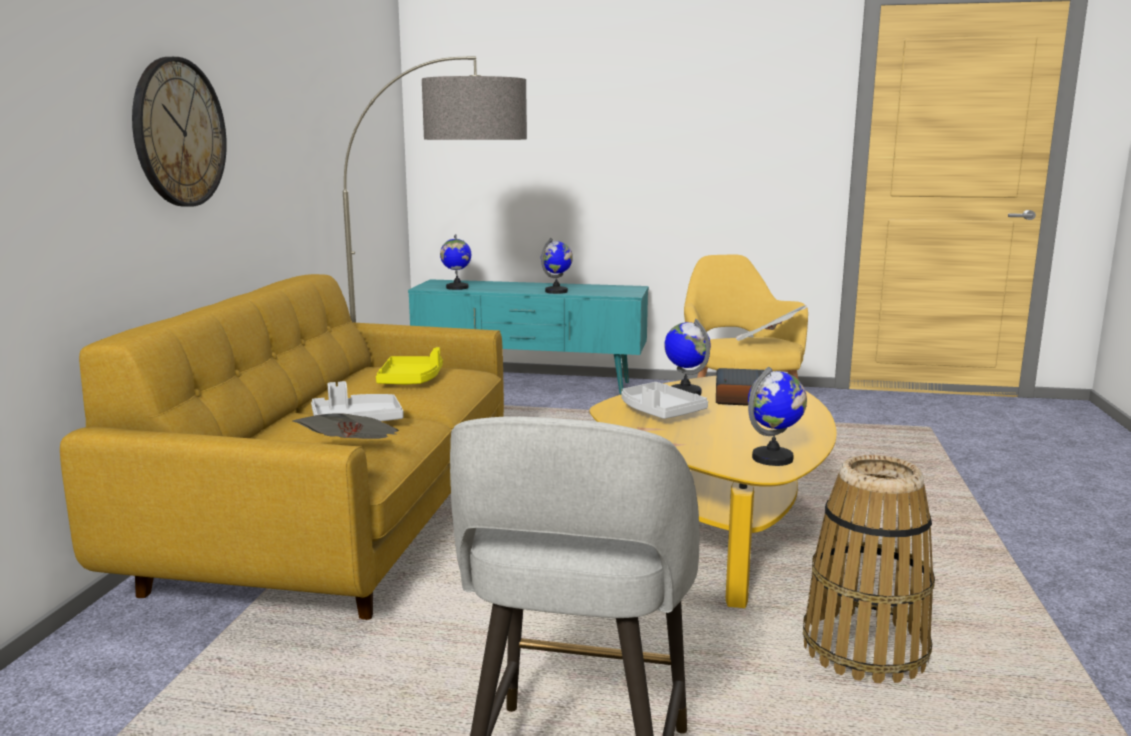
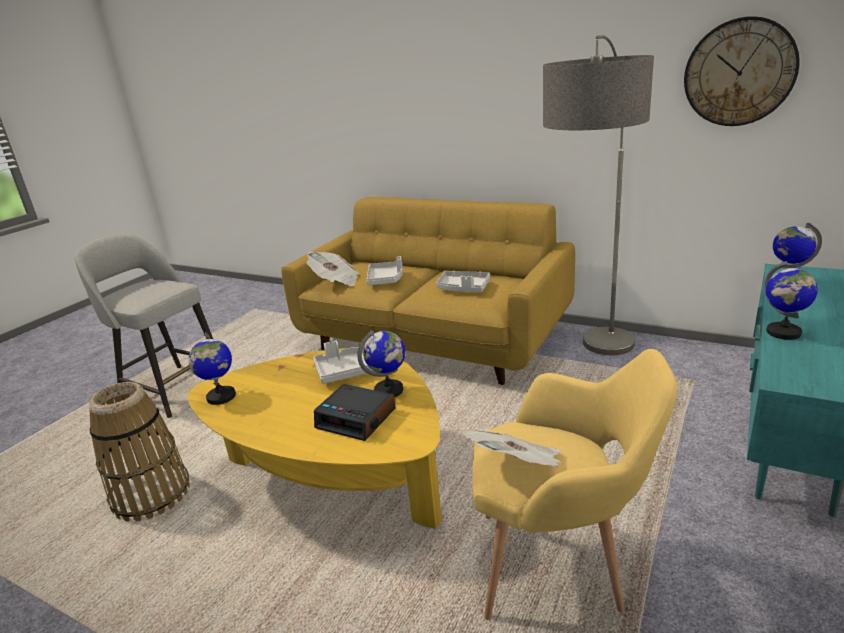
camera: 110 degrees right, 10 degrees up
wall clock [132,57,227,207] -> wall clock moved to [684,16,800,126]
yellow tray [376,347,443,385] -> grey tray [436,271,490,292]

